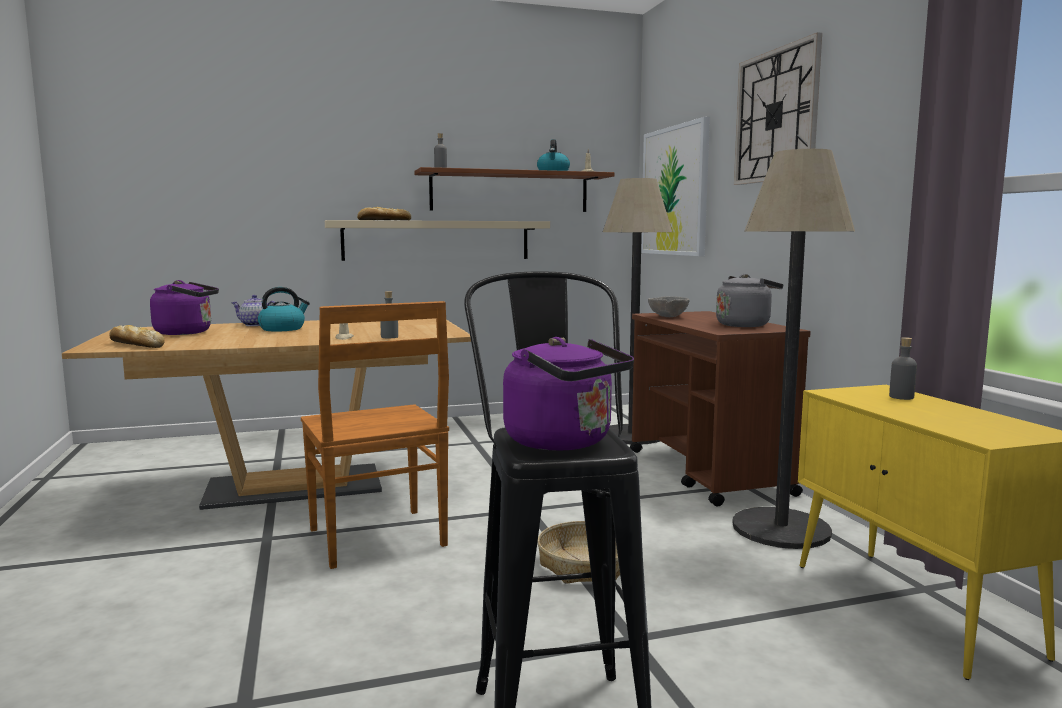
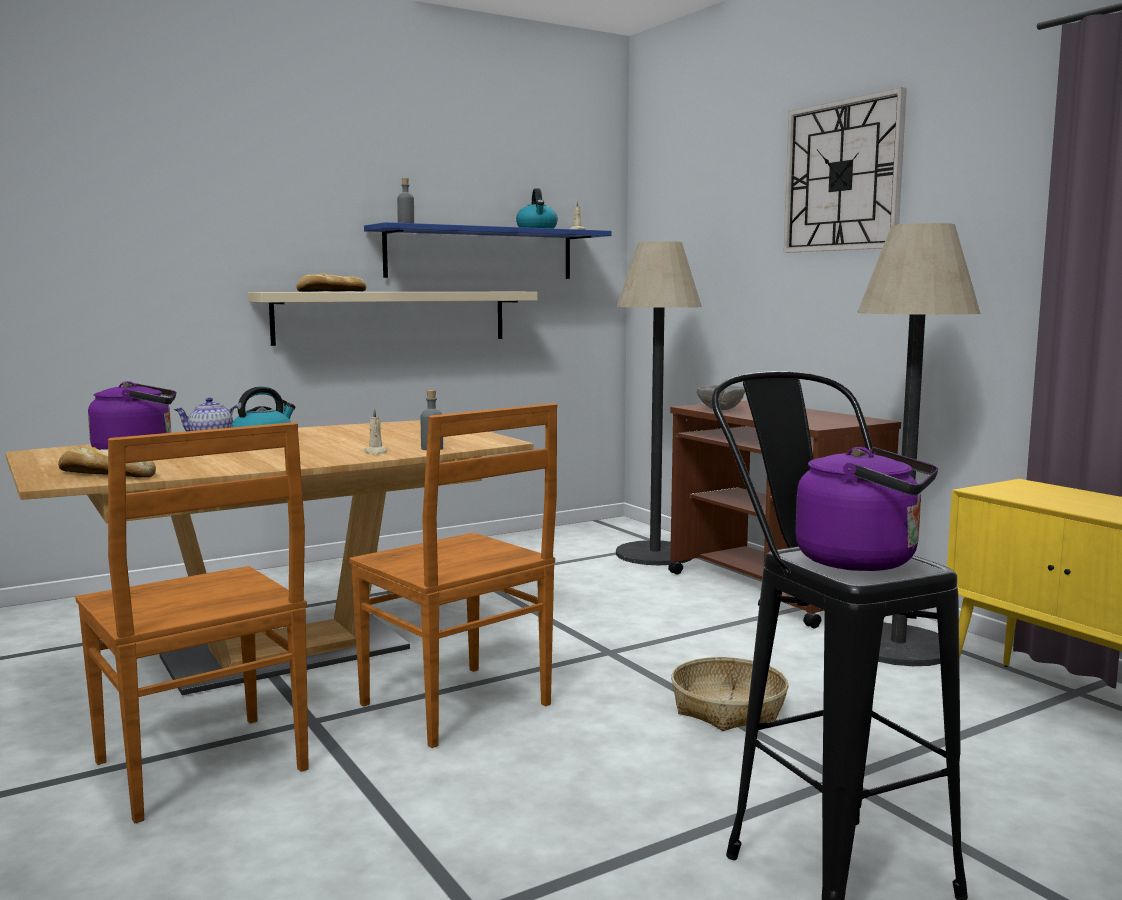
camera: 15 degrees left, 0 degrees up
brown shelf [414,167,615,212] -> blue shelf [364,222,611,279]
picture [641,117,710,256] -> none
grey kettle [716,274,783,327] -> none
grey bottle [889,337,917,400] -> none
none -> brown chair [75,422,309,823]

